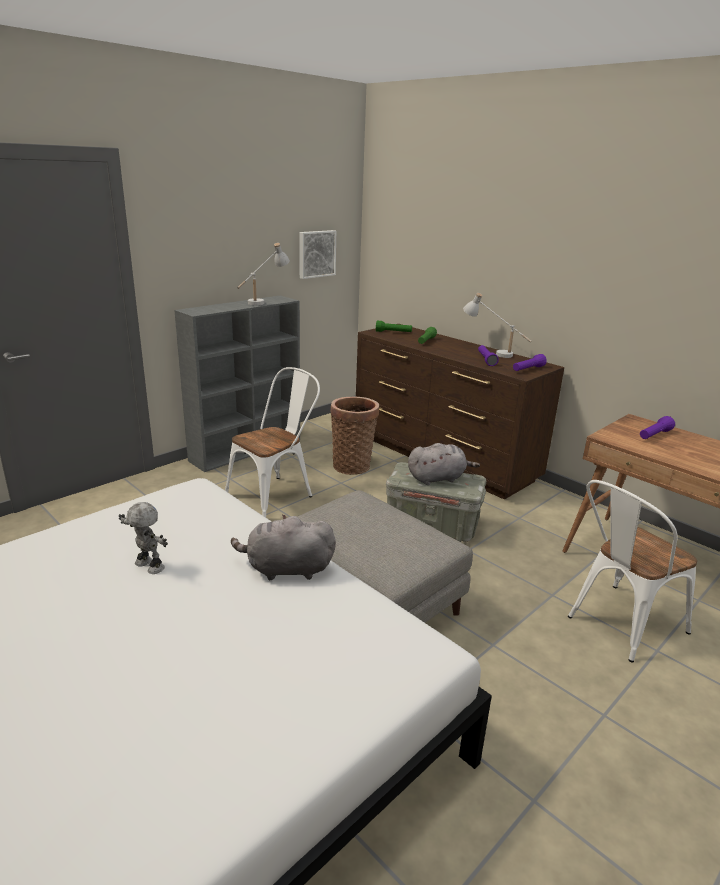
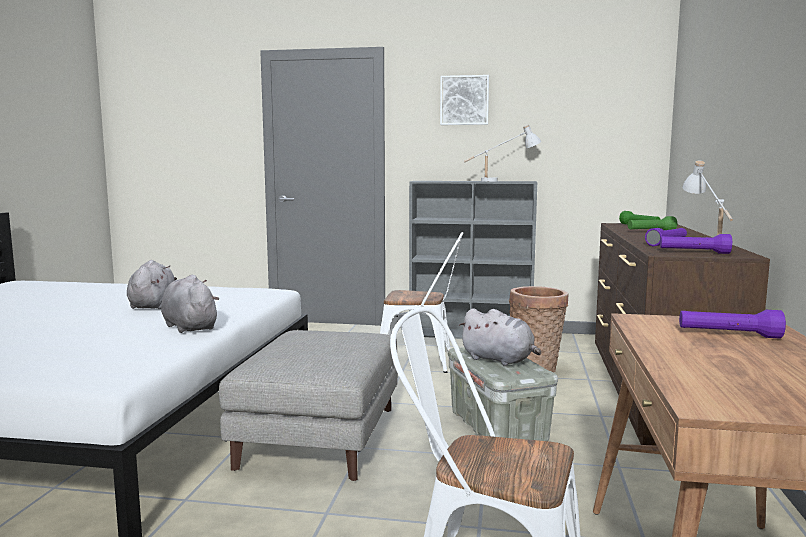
camera: 55 degrees right, 15 degrees down
toy robot [119,502,168,574] -> grey plush toy [127,260,177,309]
picture [299,230,336,279] -> picture moved to [440,75,489,125]

